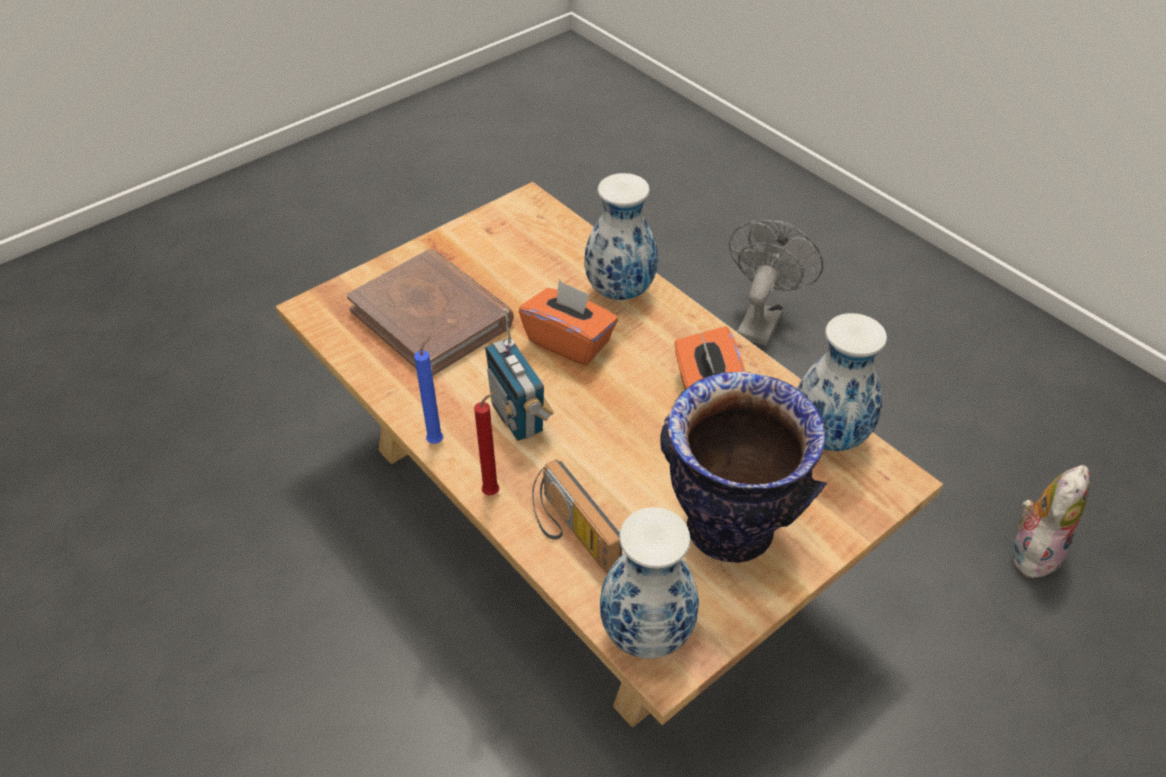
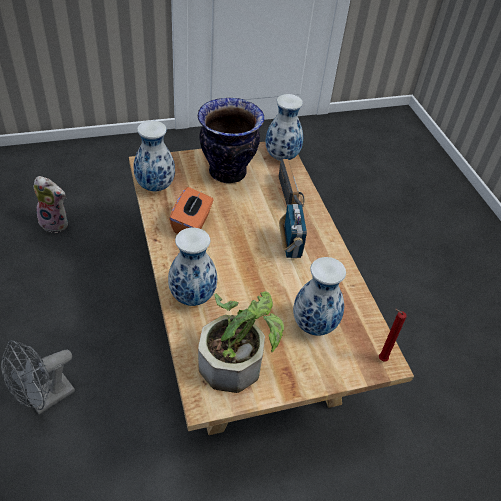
camera: 160 degrees left, 0 degrees up
brown book [346,249,514,376] -> vase [293,257,346,336]
blue candle [414,336,443,444] -> none
red candle [474,391,499,496] -> red candle moved to [379,309,407,362]
orange tissue box [519,280,618,366] -> none
plush toy [1012,465,1090,579] -> plush toy turned 135 degrees counterclockwise [33,176,68,233]
none -> potted plant [198,291,284,393]

